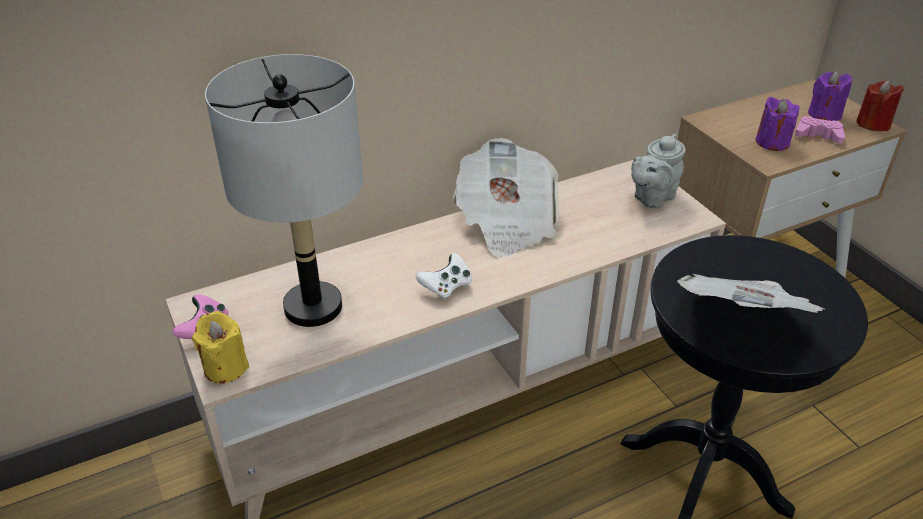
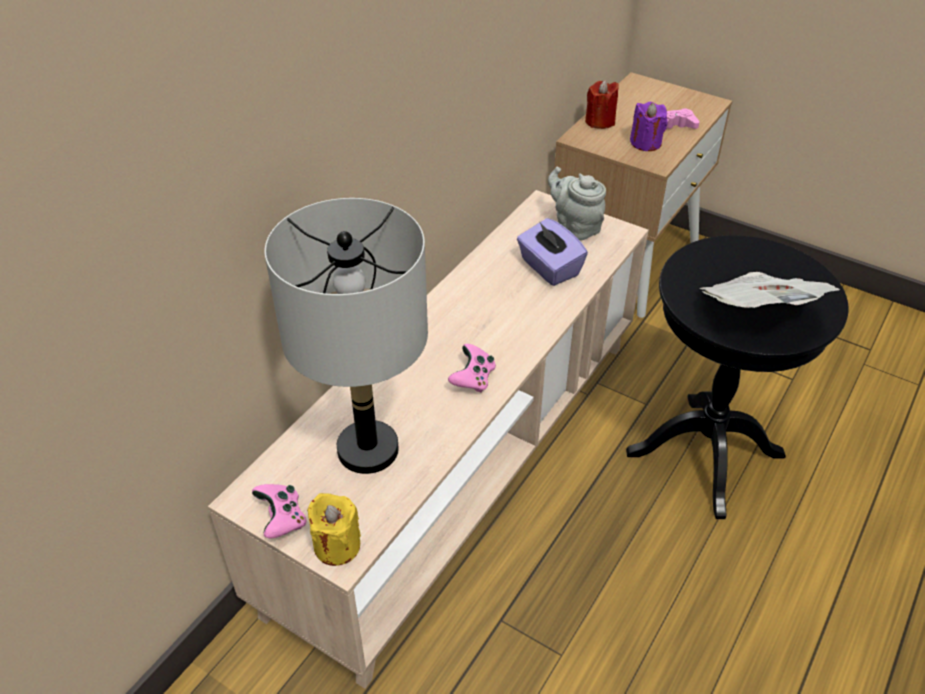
camera: 30 degrees left, 5 degrees up
white game controller [416,253,472,300] -> pink game controller [448,344,496,392]
newspaper [453,138,559,257] -> none
grey teapot [631,134,686,209] -> grey teapot turned 120 degrees clockwise [548,166,606,240]
purple candle [808,71,852,121] -> none
red candle [856,80,904,132] -> red candle moved to [585,80,619,129]
none -> purple tissue box [517,218,588,286]

